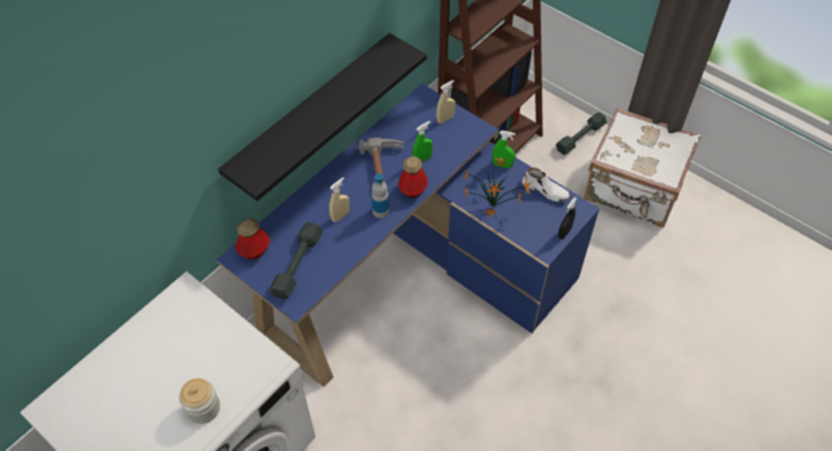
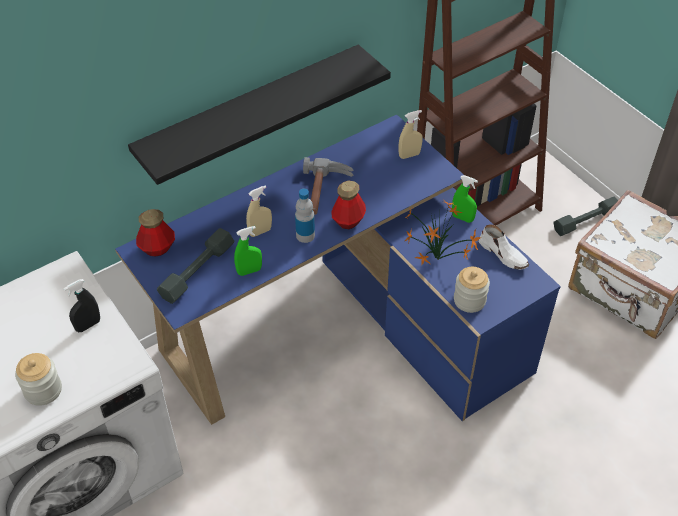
camera: 15 degrees right, 5 degrees down
green spray bottle [413,121,432,162] -> green spray bottle moved to [234,226,262,276]
black spray bottle [558,197,577,239] -> black spray bottle moved to [63,279,100,332]
none -> jar [454,267,490,313]

